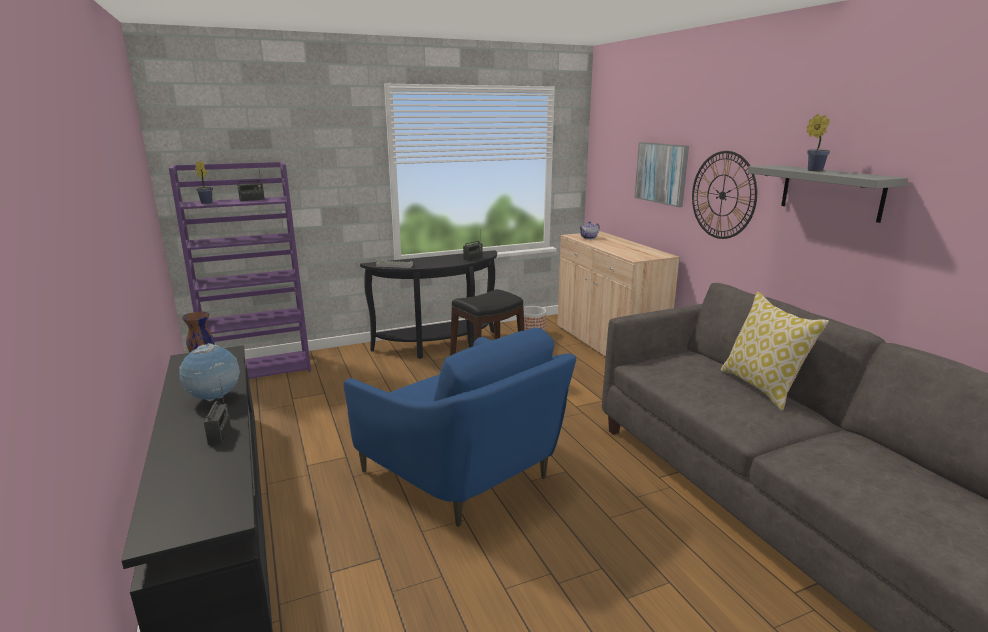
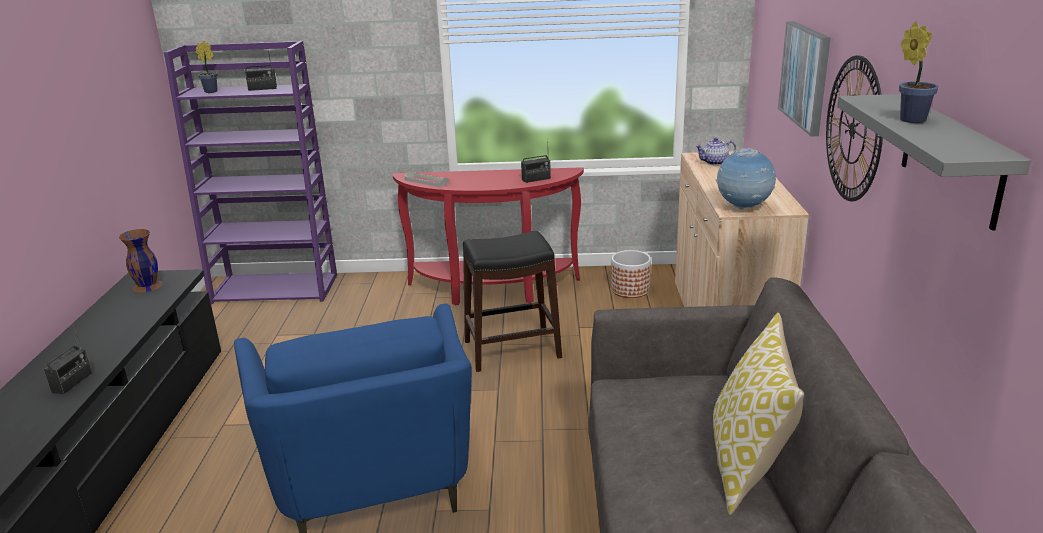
camera: 25 degrees right, 5 degrees up
globe [179,343,240,401] -> globe moved to [715,148,776,210]
black console table [360,250,497,359] -> red console table [393,167,584,305]

